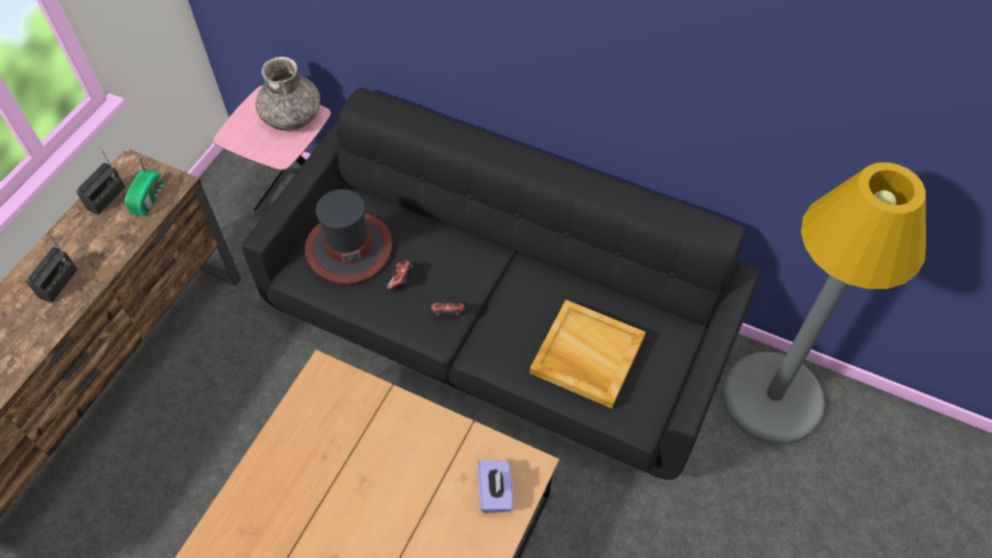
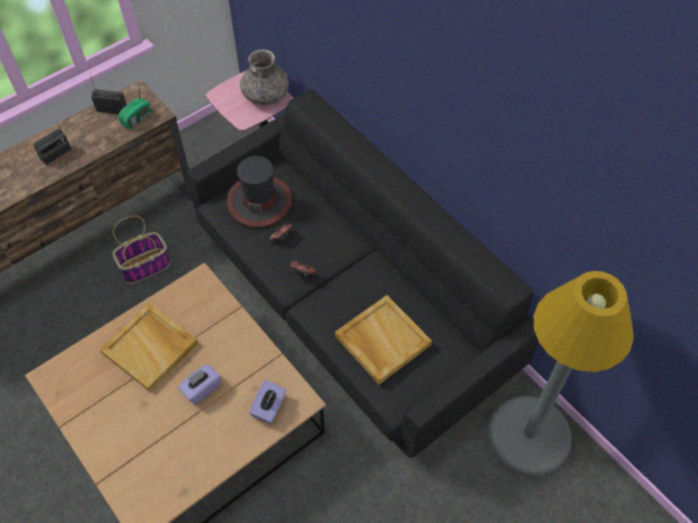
camera: 25 degrees right, 0 degrees up
radio [76,147,125,215] -> radio turned 135 degrees counterclockwise [89,73,127,114]
none -> beige tray [100,303,198,392]
none -> basket [112,216,171,284]
none -> purple tissue box [178,364,221,405]

